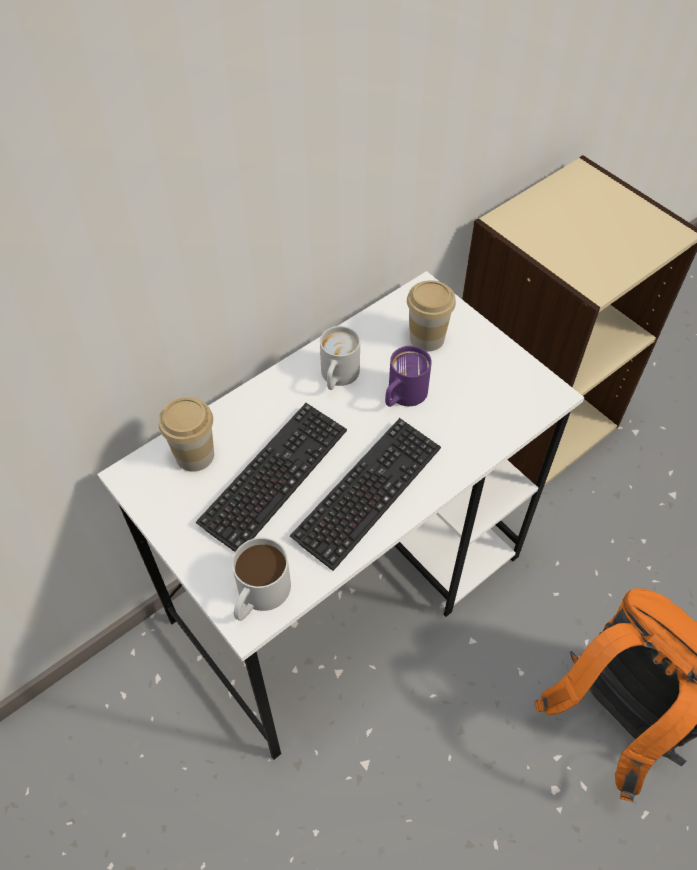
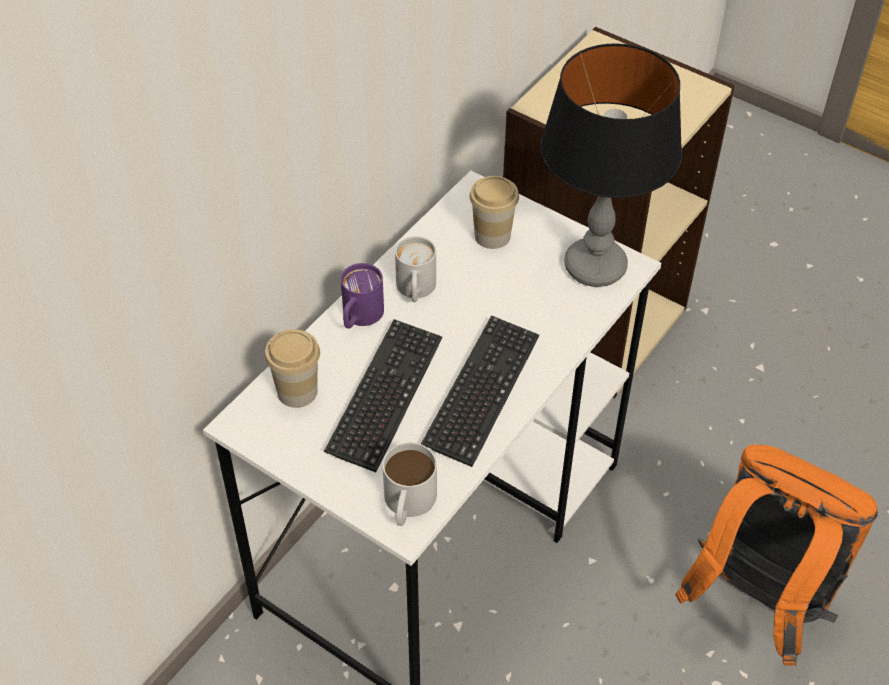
camera: 15 degrees left, 5 degrees down
purple mug [385,346,432,407] -> purple mug moved to [341,263,384,329]
none -> table lamp [540,43,682,287]

